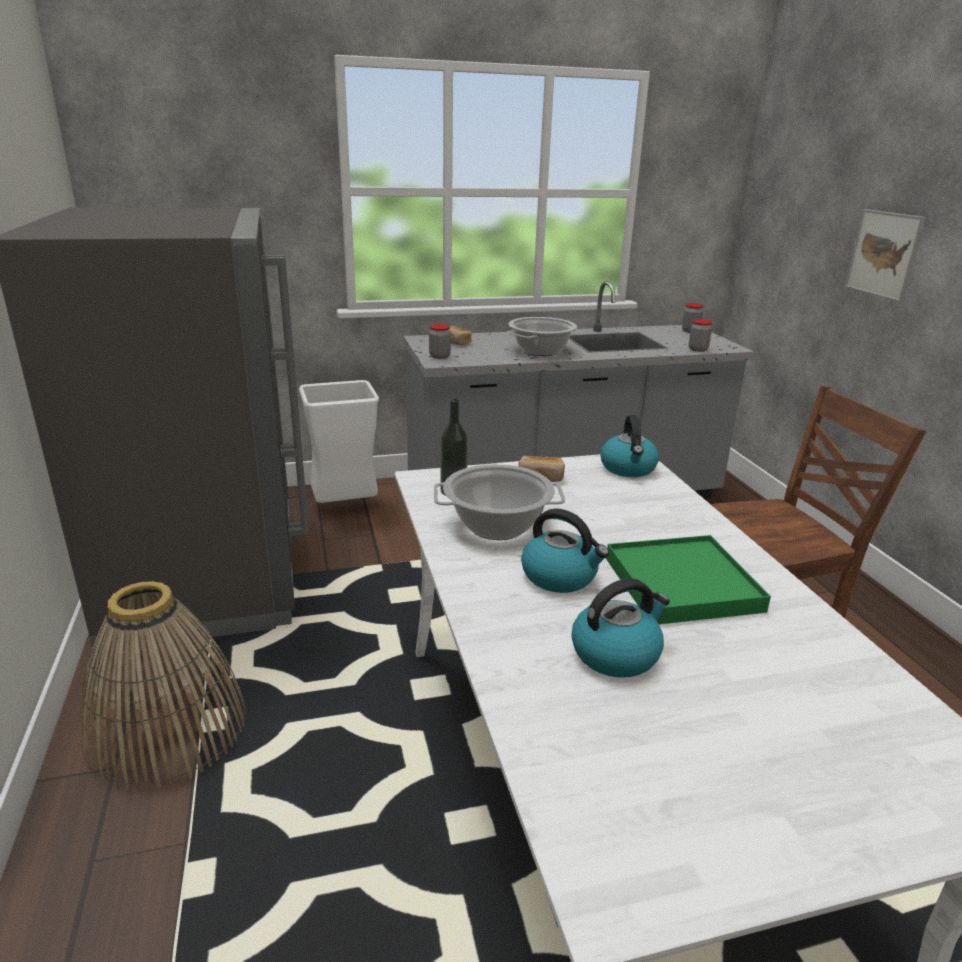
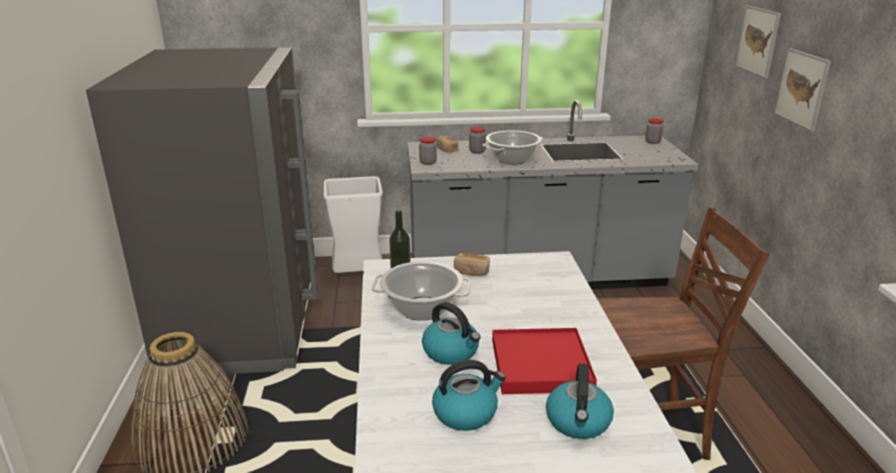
camera: 10 degrees right, 0 degrees up
kettle [601,415,659,477] -> kettle moved to [546,364,614,439]
green tray [606,535,771,624] -> red tray [492,328,597,394]
jar [689,319,712,352] -> jar moved to [469,127,486,154]
none -> picture [735,6,781,78]

